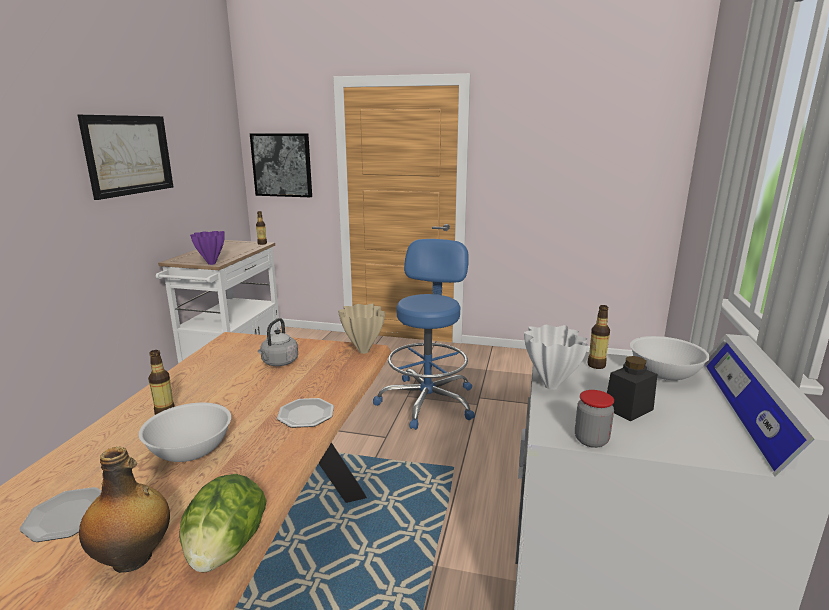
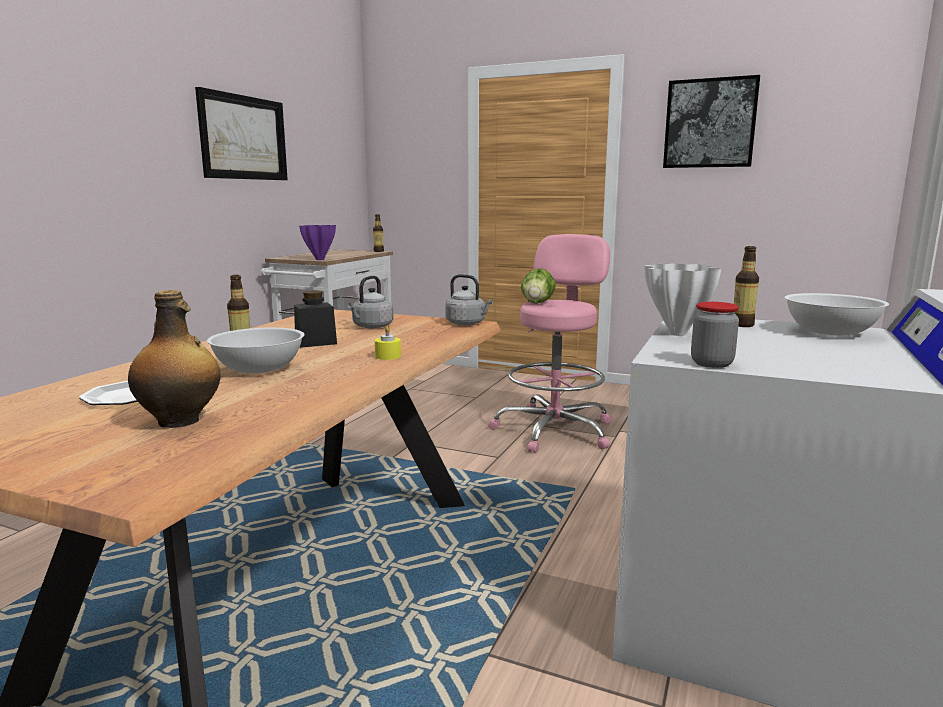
camera: 10 degrees right, 5 degrees down
lettuce [179,474,267,572] -> lettuce moved to [521,268,556,304]
picture [250,133,312,197] -> picture moved to [663,75,760,168]
plate [277,398,334,428] -> yellow candle [375,326,401,360]
beige vase [338,304,385,354] -> grey kettle [445,274,493,325]
blue stool [373,239,475,430] -> pink stool [488,234,612,453]
black jar [607,356,658,421] -> black jar moved to [294,291,337,348]

